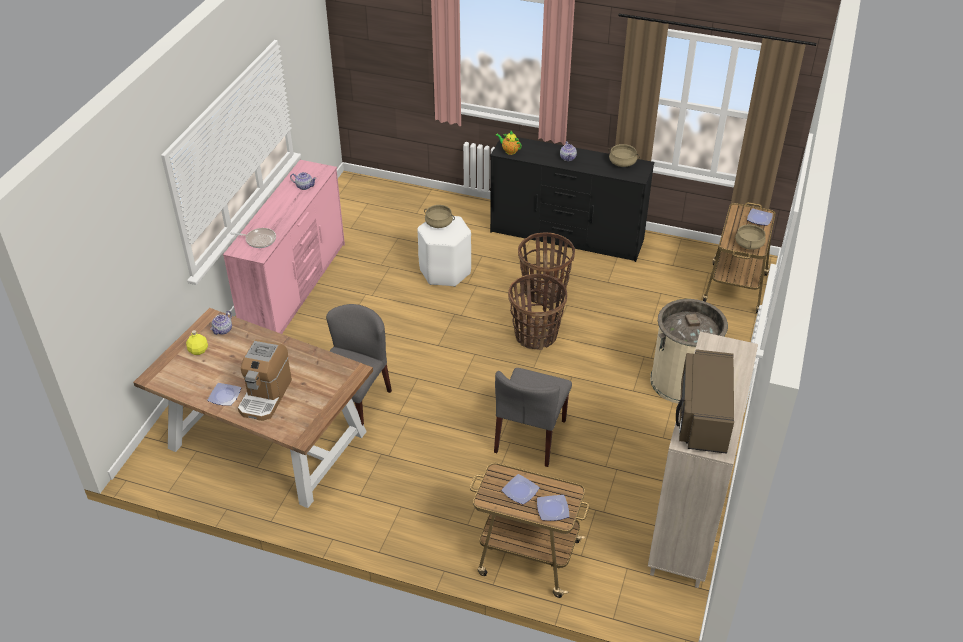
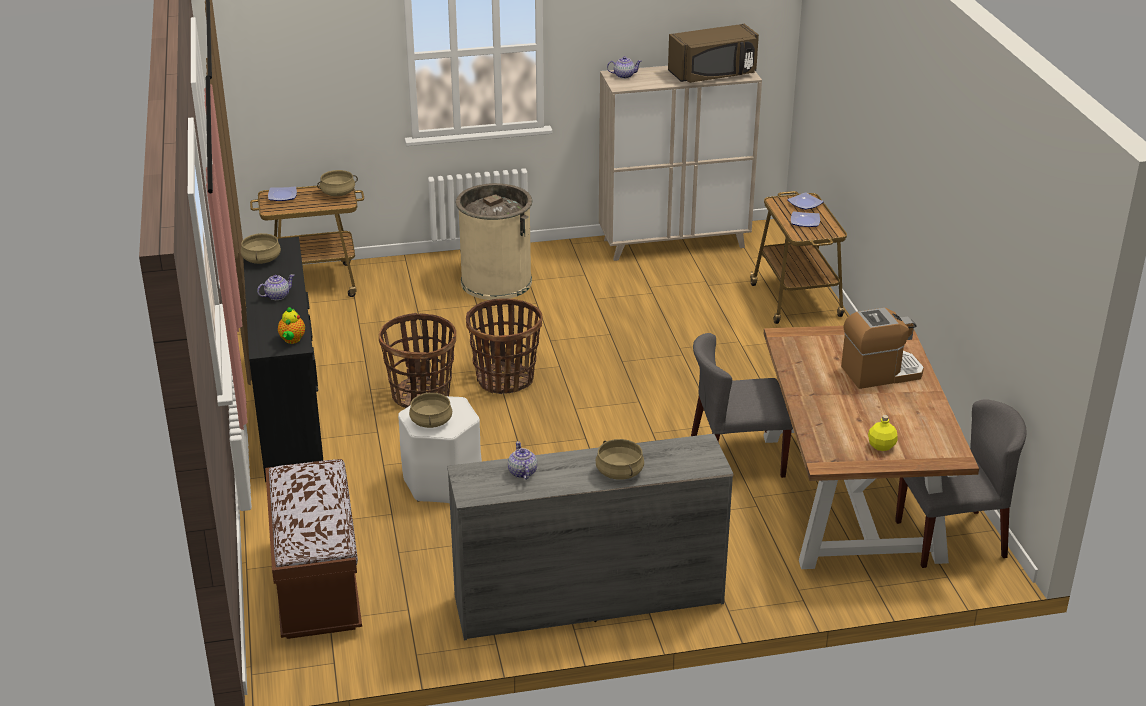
camera: 120 degrees left, 10 degrees down
plate [207,383,241,406] -> none
teapot [210,311,232,335] -> teapot moved to [607,56,642,79]
pink dresser [223,160,345,334] -> grey dresser [447,434,733,641]
frying pan [230,228,276,248] -> none
grey chair [494,368,572,467] -> grey chair moved to [895,400,1026,568]
none -> brown bench [265,459,362,639]
none -> beige cooking pot [596,439,644,480]

